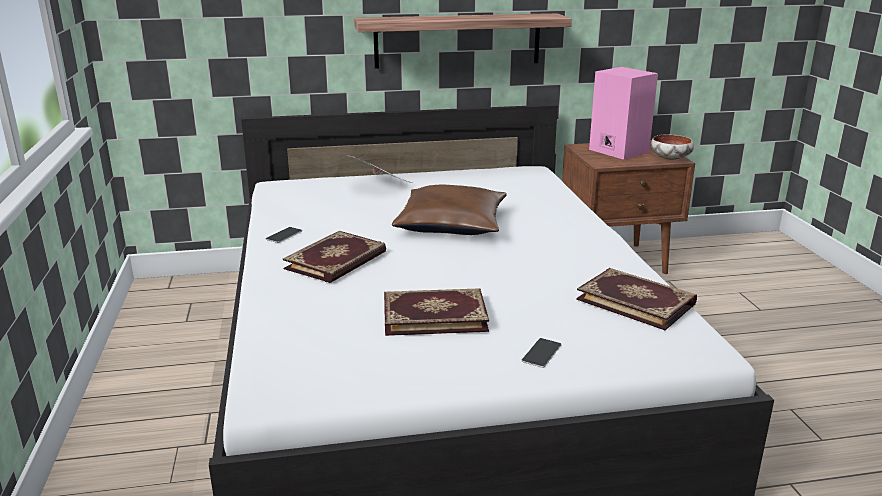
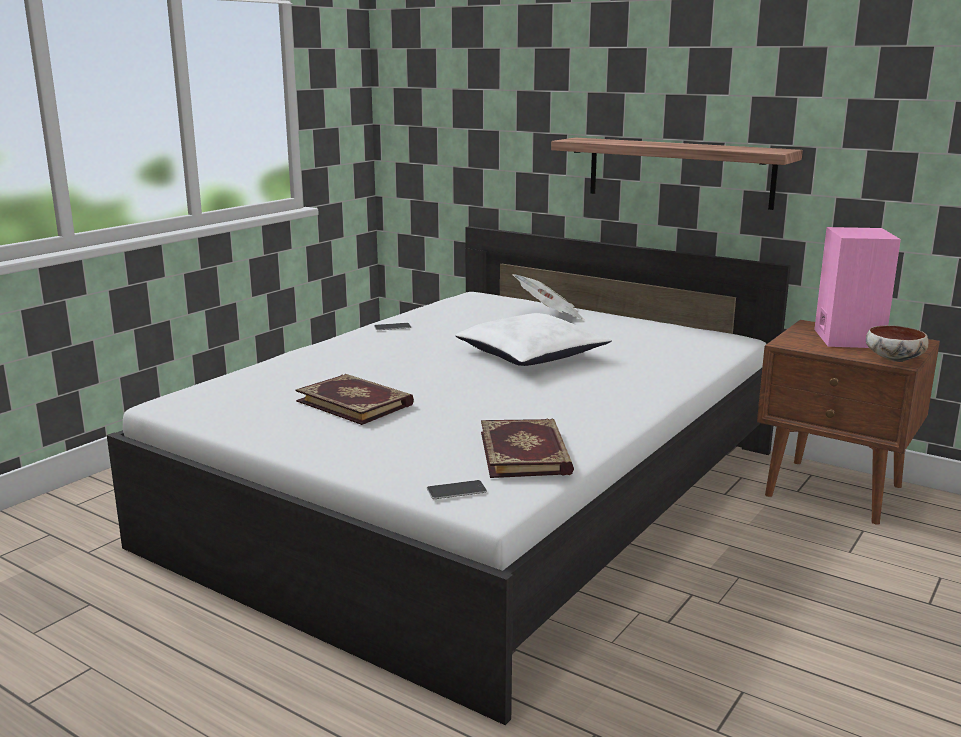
camera: 45 degrees right, 5 degrees down
book [283,231,386,283] -> none
brown pillow [392,184,507,235] -> white pillow [456,313,612,366]
phone [521,338,562,368] -> phone moved to [427,480,487,499]

